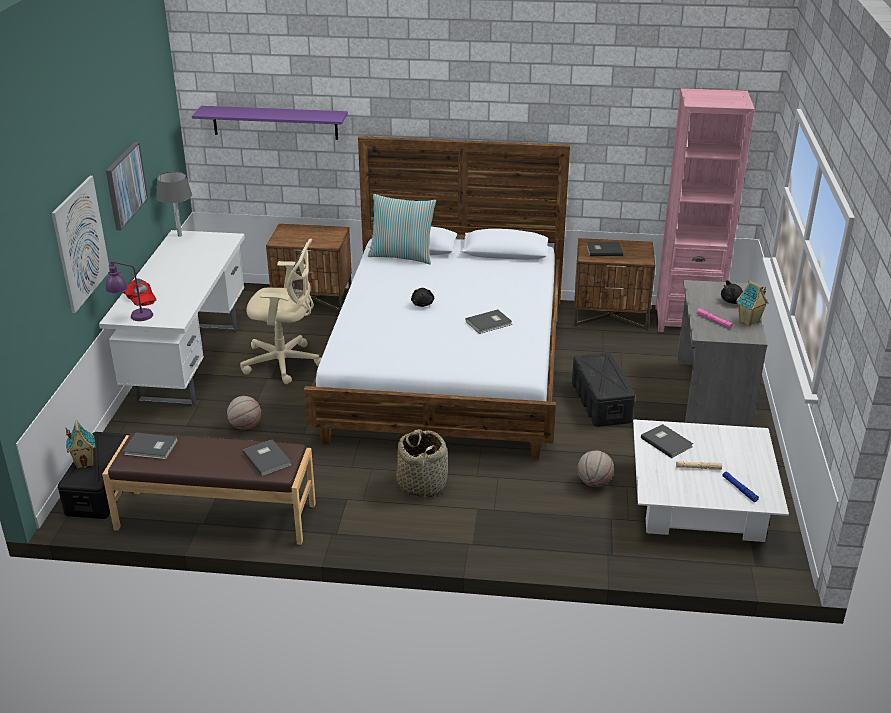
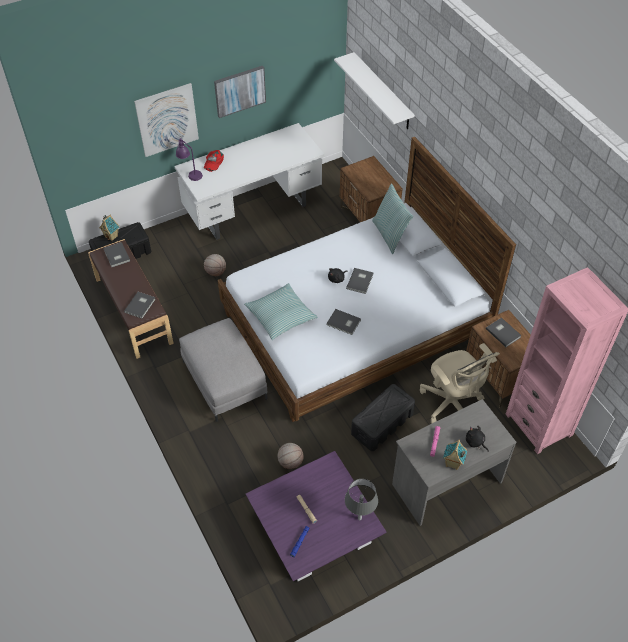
camera: 55 degrees right, 20 degrees up
grey table lamp [156,171,192,237] -> grey table lamp moved to [345,479,378,520]
purple shelf [192,106,348,140] -> white shelf [334,52,415,129]
beige office chair [240,239,321,384] -> beige office chair moved to [420,343,500,424]
basket [396,429,448,498] -> grey ottoman [179,318,268,422]
white coffee table [633,419,789,542] -> purple coffee table [246,451,387,581]
grey book [641,424,693,458] -> grey book moved to [346,268,374,294]
none -> pillow [244,283,318,340]

